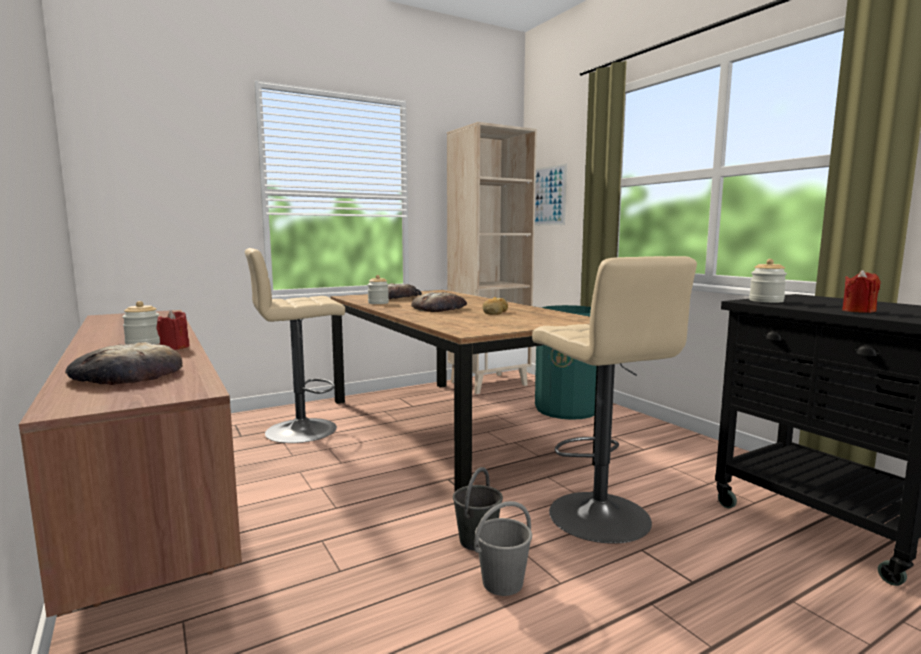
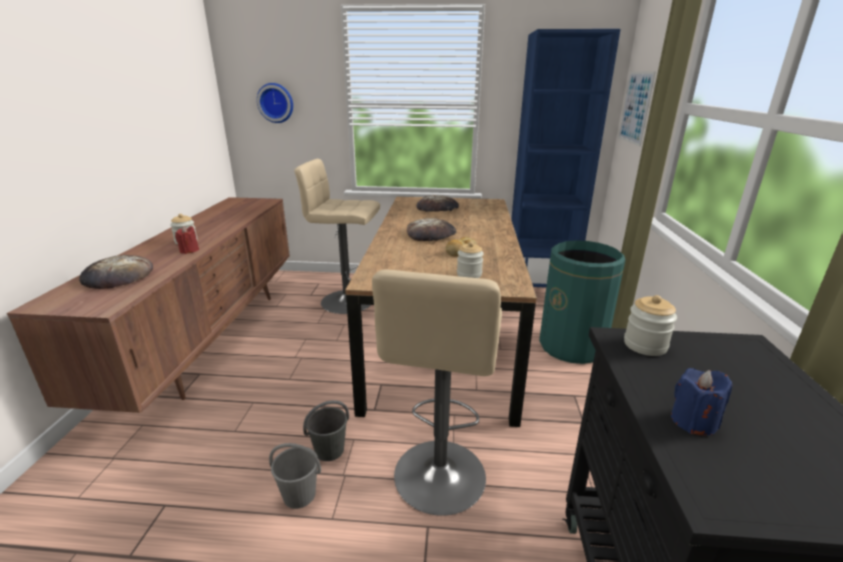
camera: 35 degrees right, 15 degrees up
jar [368,275,389,304] -> jar moved to [457,242,484,278]
beige bookcase [447,122,537,394] -> blue bookcase [511,29,621,287]
red candle [842,270,881,313] -> blue candle [671,368,733,435]
none -> wall clock [257,83,293,123]

